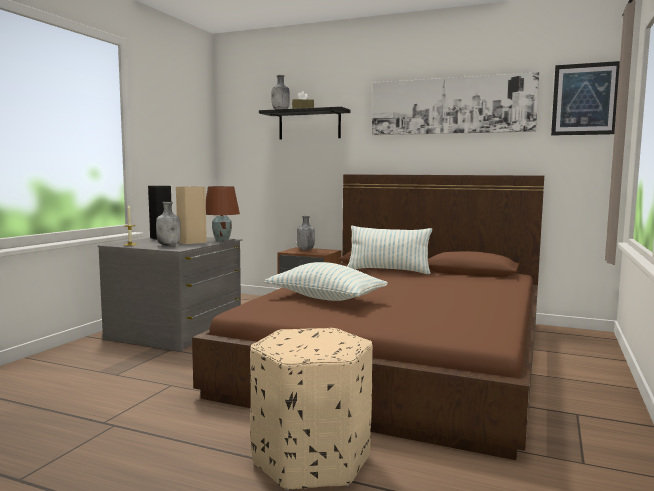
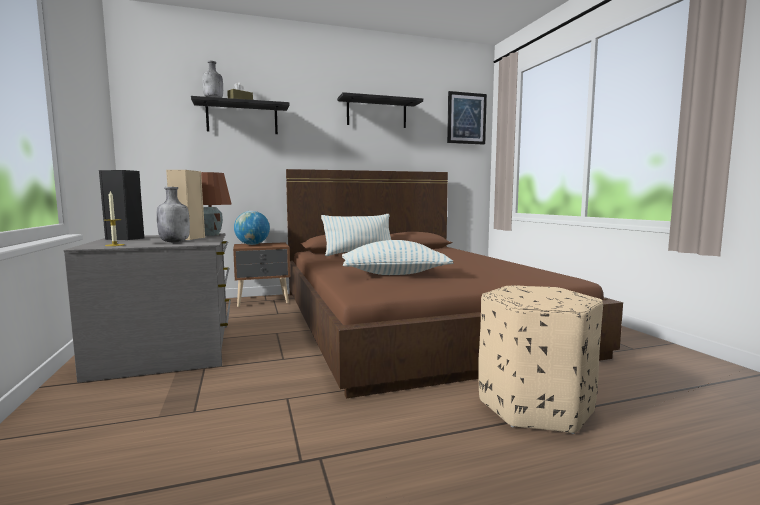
camera: 40 degrees left, 0 degrees up
grey bottle [297,216,315,250] -> globe [234,211,270,245]
picture [372,72,539,135] -> black shelf [337,92,423,128]

